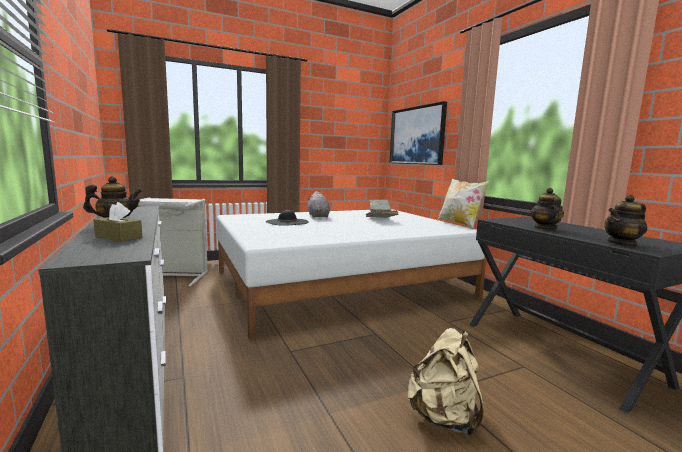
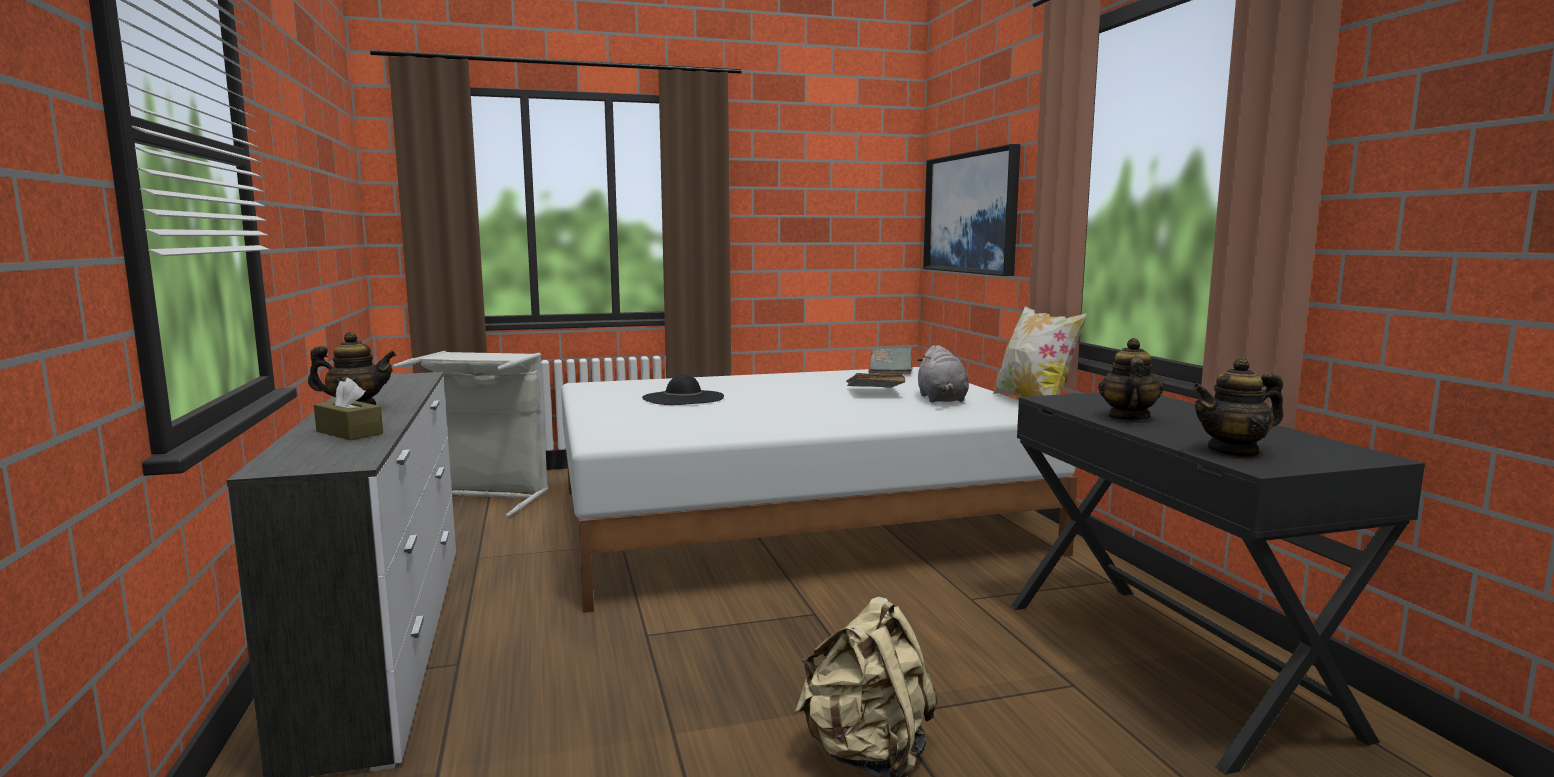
camera: 10 degrees right, 0 degrees up
grey plush toy [308,191,330,218] -> grey plush toy moved to [917,345,969,403]

